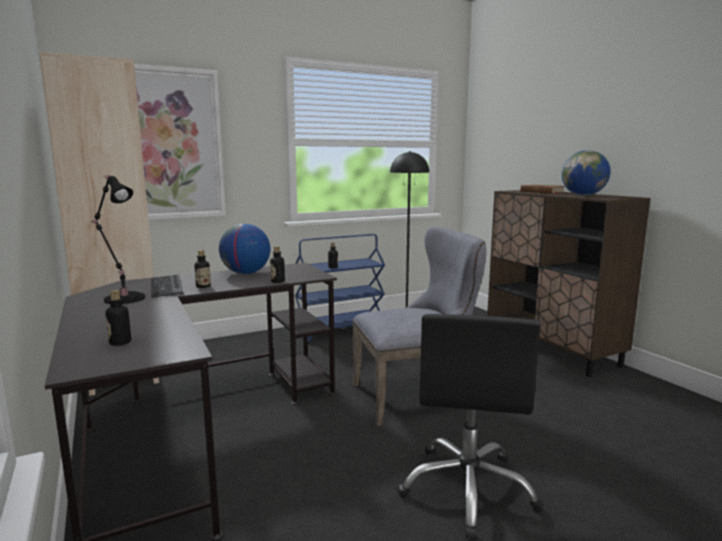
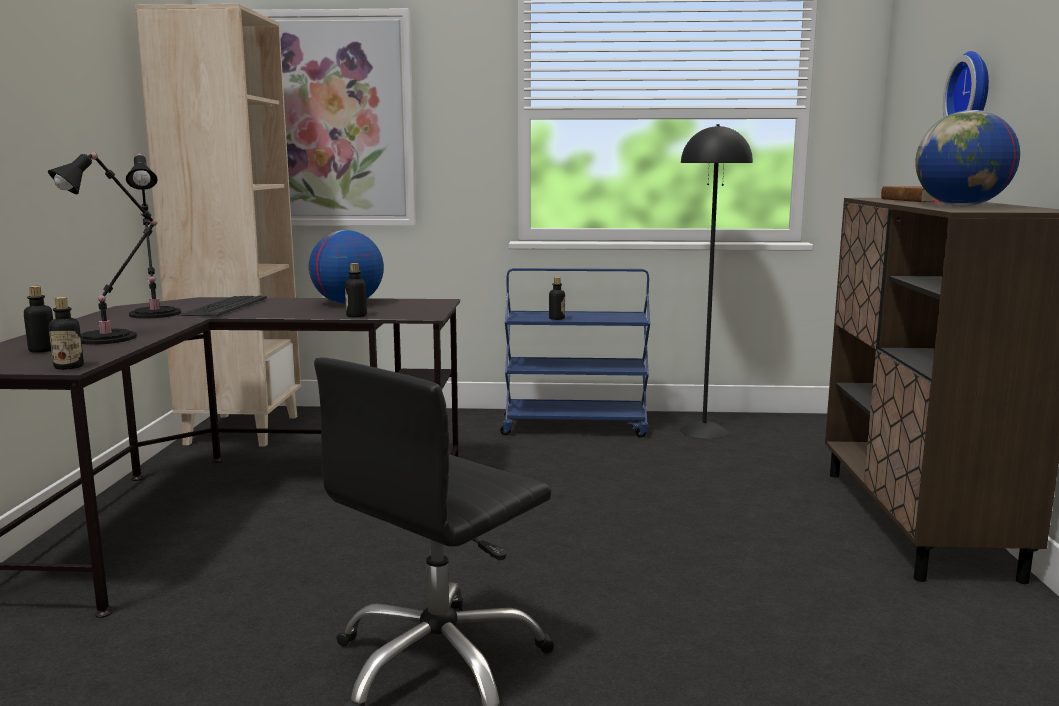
camera: 30 degrees right, 0 degrees up
bottle [194,250,211,288] -> bottle moved to [49,297,84,370]
grey chair [352,226,486,426] -> none
none -> black table lamp [48,152,157,345]
none -> wall clock [943,51,989,117]

